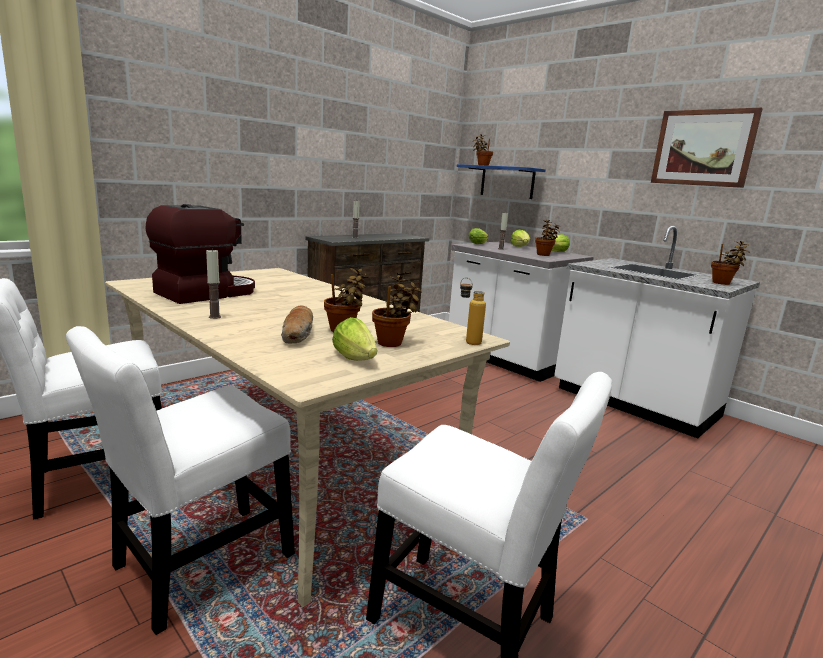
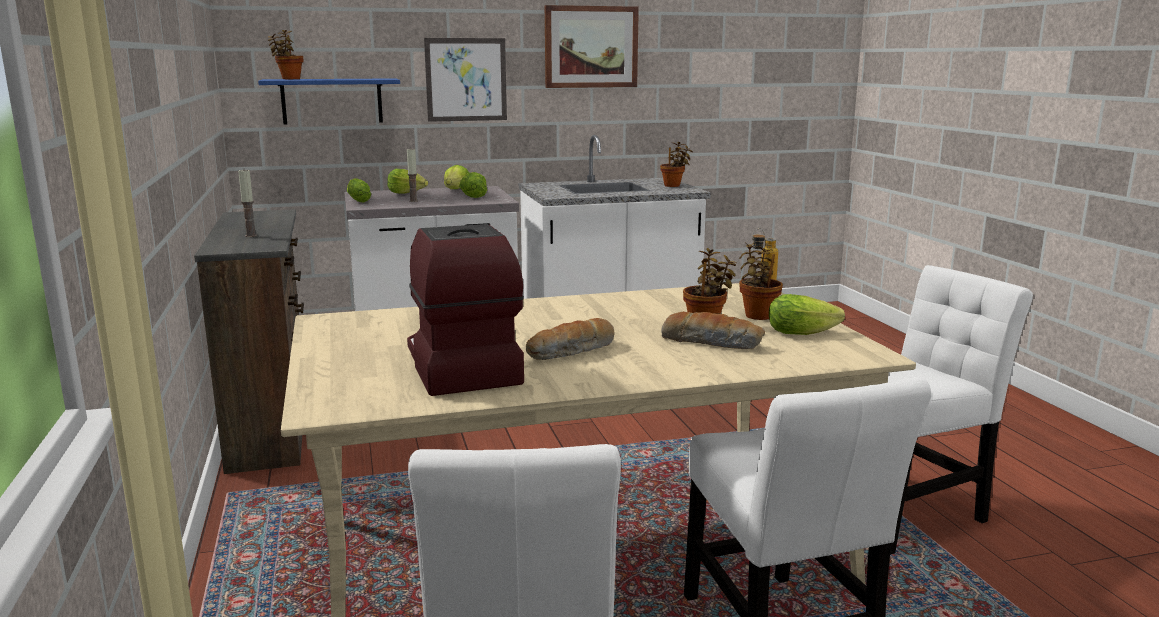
camera: 60 degrees left, 0 degrees up
candle [206,248,221,319] -> none
potted plant [535,220,560,256] -> lettuce [459,172,487,198]
none -> picture [424,38,507,122]
none -> bread [526,318,615,360]

